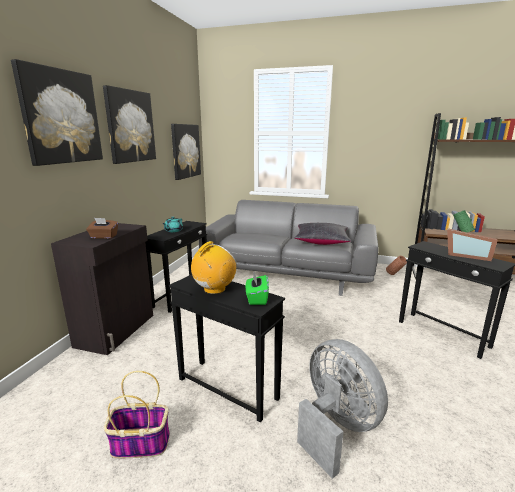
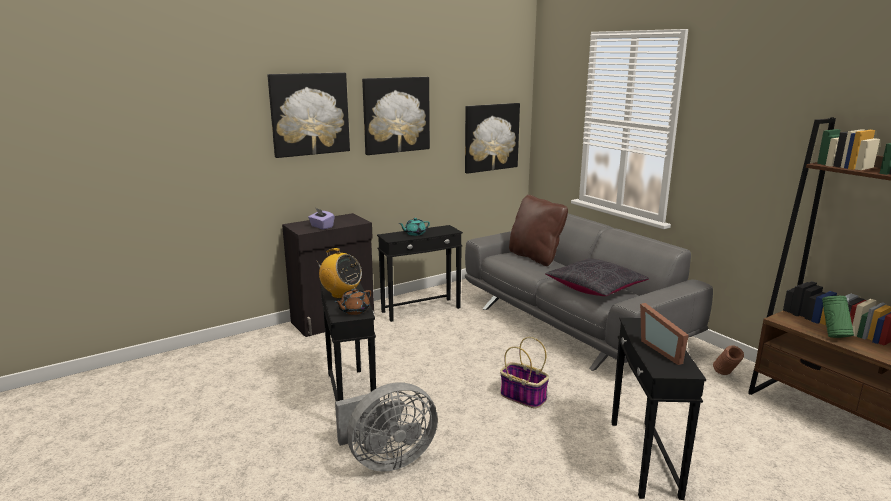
camera: 40 degrees right, 0 degrees up
brown tissue box [86,218,118,239] -> purple tissue box [308,208,335,230]
basket [104,371,170,458] -> basket moved to [500,337,549,409]
radio [191,241,237,294] -> radio turned 45 degrees clockwise [317,248,362,299]
green tissue box [246,272,269,305] -> brown teapot [334,289,371,315]
grey fan [297,339,388,479] -> grey fan turned 60 degrees clockwise [335,382,438,472]
none -> brown pillow [509,195,568,266]

